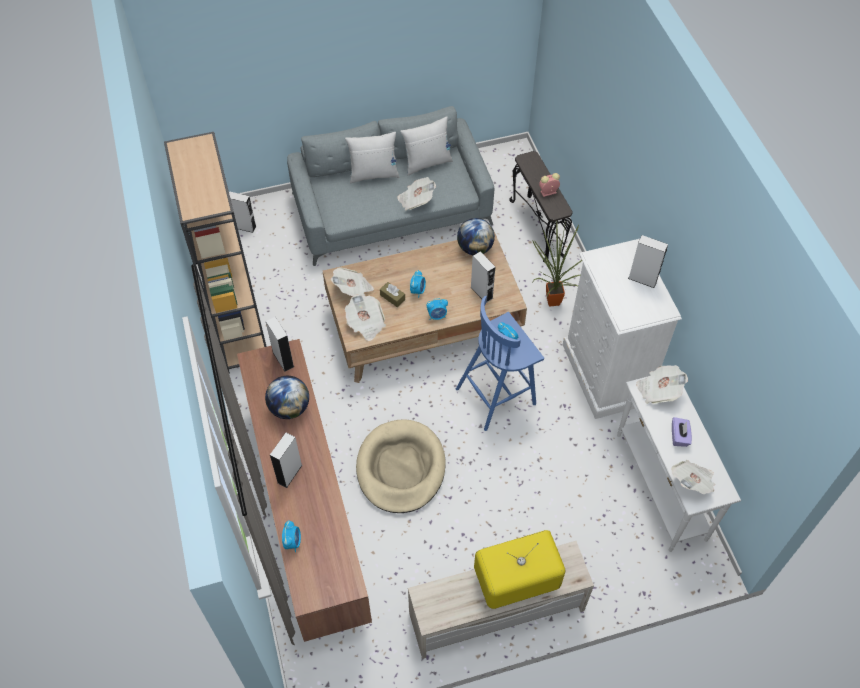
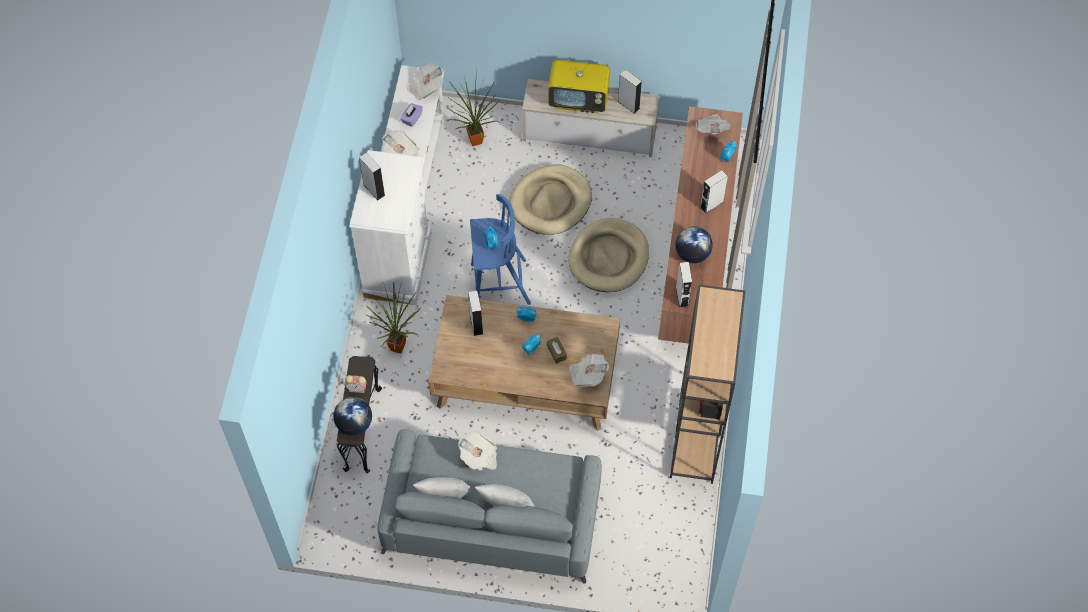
camera: 155 degrees left, 5 degrees up
grey speaker [229,191,257,233] -> grey speaker moved to [618,70,642,114]
newspaper [345,294,386,341] -> newspaper moved to [696,114,731,134]
globe [457,218,495,255] -> globe moved to [333,397,372,435]
none -> potted plant [448,70,501,146]
none -> beige dog bed [509,164,592,235]

